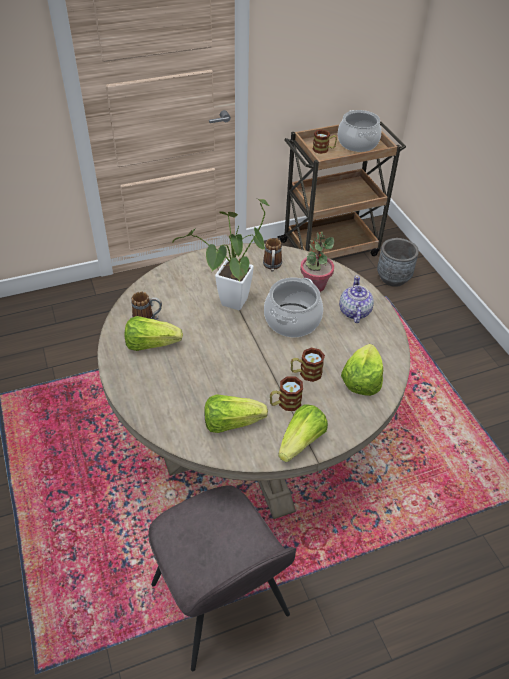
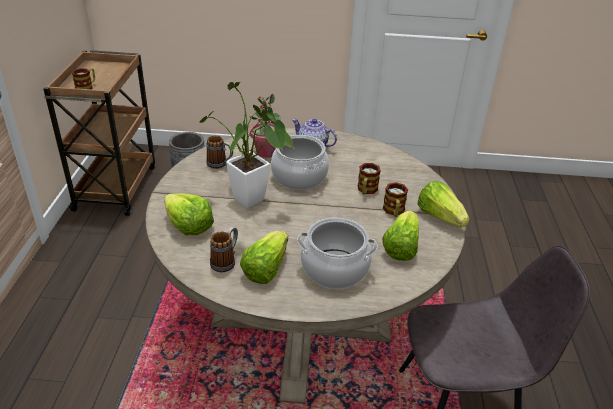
camera: 65 degrees left, 10 degrees down
cooking pot [338,110,381,152] -> cooking pot moved to [297,217,378,289]
lettuce [341,344,383,396] -> lettuce moved to [164,193,214,235]

